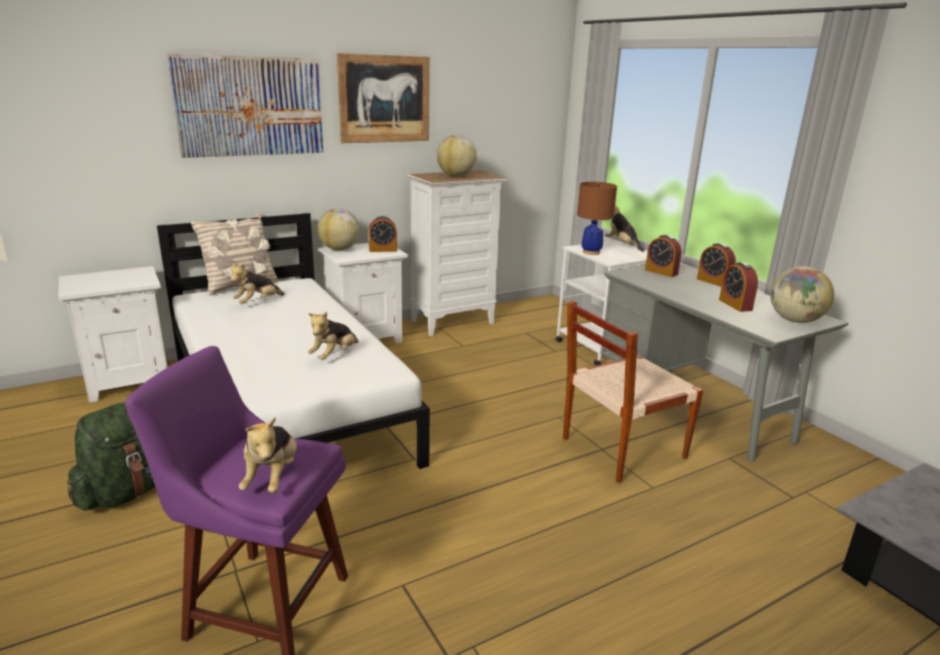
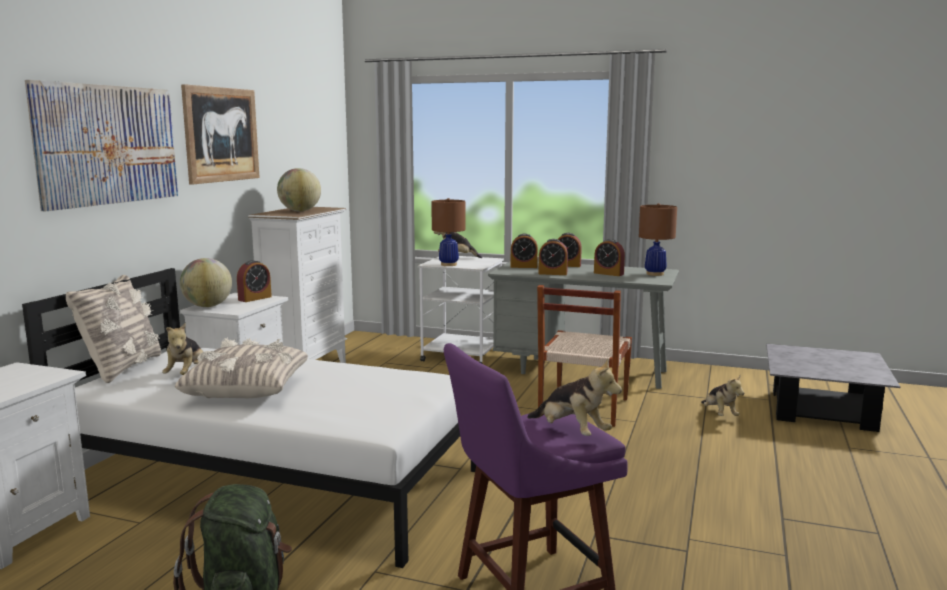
camera: 40 degrees left, 10 degrees down
plush toy [308,311,358,360] -> plush toy moved to [701,374,744,416]
globe [770,266,834,323] -> brown table lamp [639,203,677,276]
none -> beige pillow [175,337,308,398]
none -> alarm clock [538,239,568,275]

